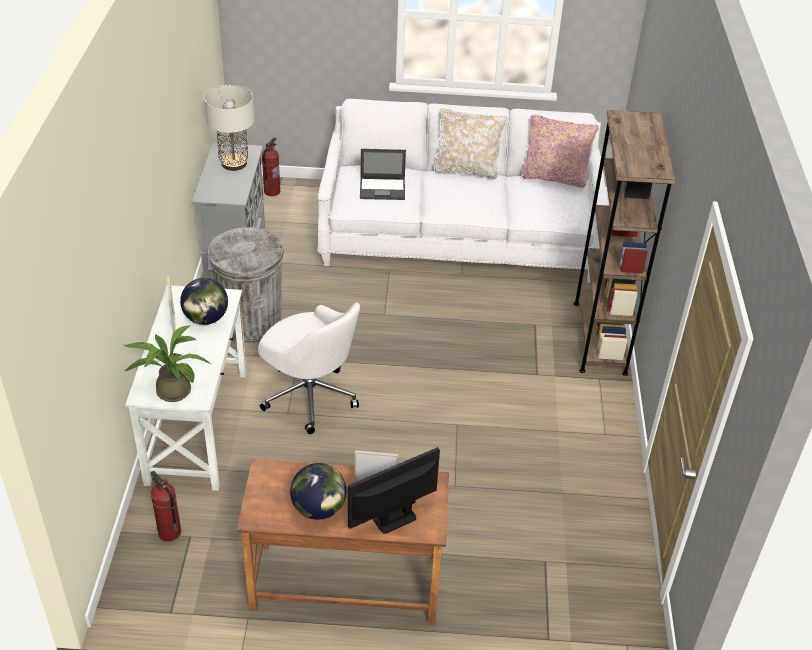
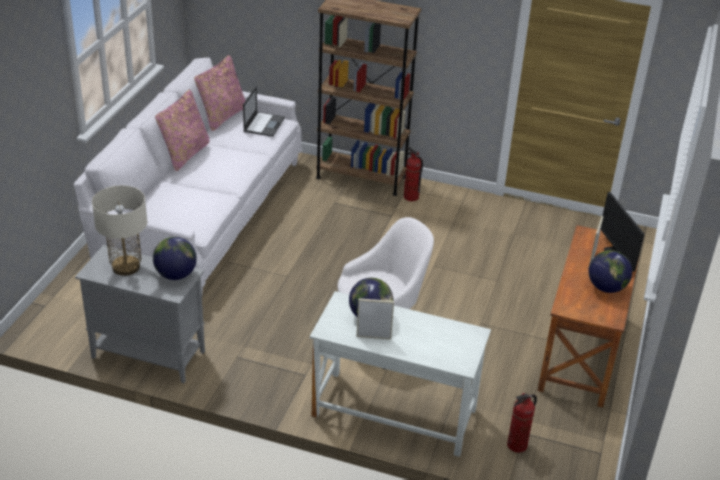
camera: 75 degrees left, 5 degrees down
potted plant [124,326,212,402] -> none
grey trash can [207,227,284,343] -> none
fire extinguisher [262,138,280,196] -> fire extinguisher moved to [404,147,423,201]
laptop [360,149,406,200] -> laptop moved to [243,86,285,137]
white pillow [434,108,507,180] -> pink pillow [155,89,210,171]
none -> globe [153,237,197,280]

